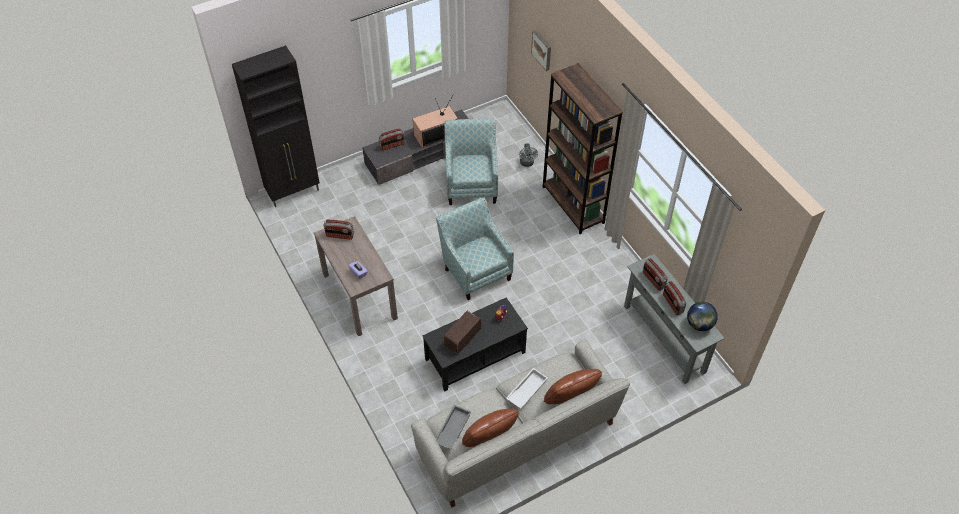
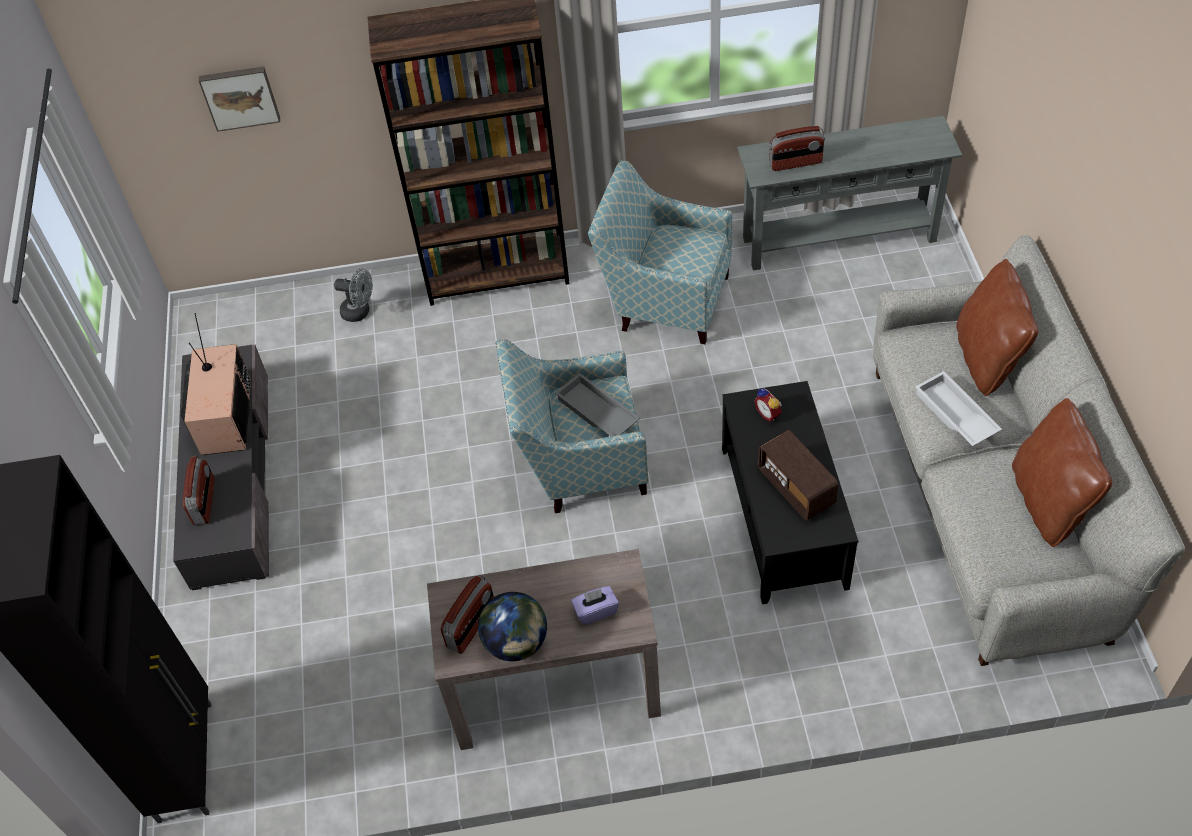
camera: 65 degrees left, 0 degrees up
grey tray [436,405,471,450] -> grey tray moved to [555,373,640,436]
armchair [444,119,498,205] -> armchair moved to [588,160,732,344]
radio [663,281,686,315] -> none
globe [687,302,718,331] -> globe moved to [478,592,547,661]

